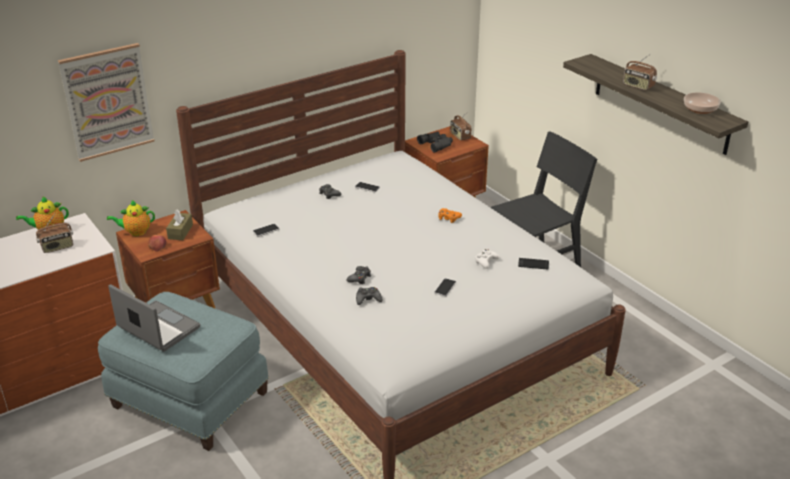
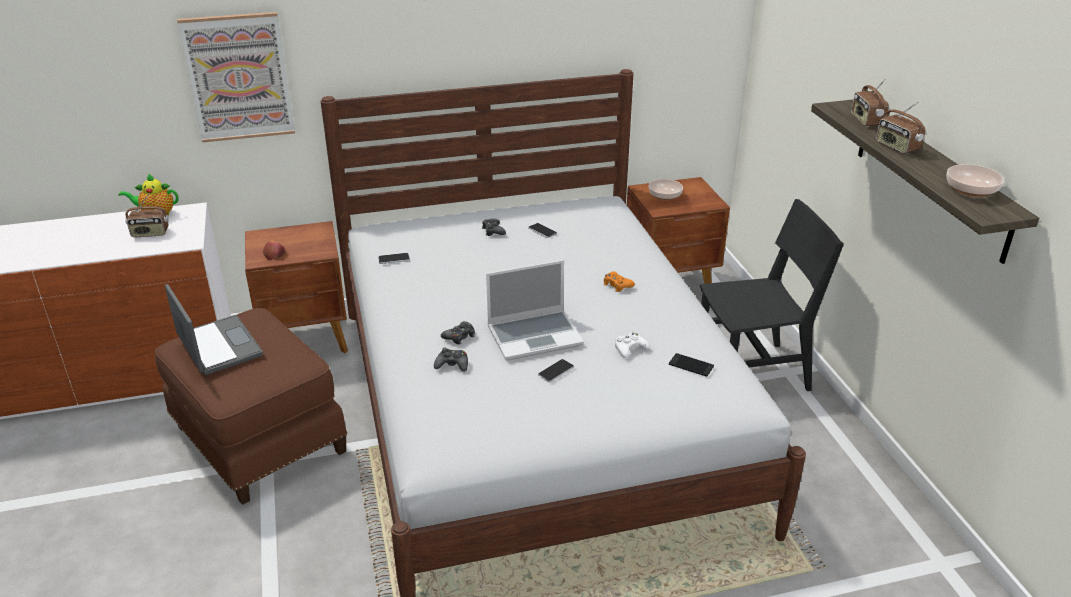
camera: 20 degrees right, 0 degrees up
blue ottoman [98,292,269,451] -> brown ottoman [155,308,347,505]
teapot [107,200,155,236] -> none
brown tissue box [166,210,193,240] -> none
black binoculars [417,131,453,152] -> bowl [649,179,683,201]
radio [450,114,471,140] -> radio moved to [852,78,889,127]
none -> laptop [486,260,584,361]

